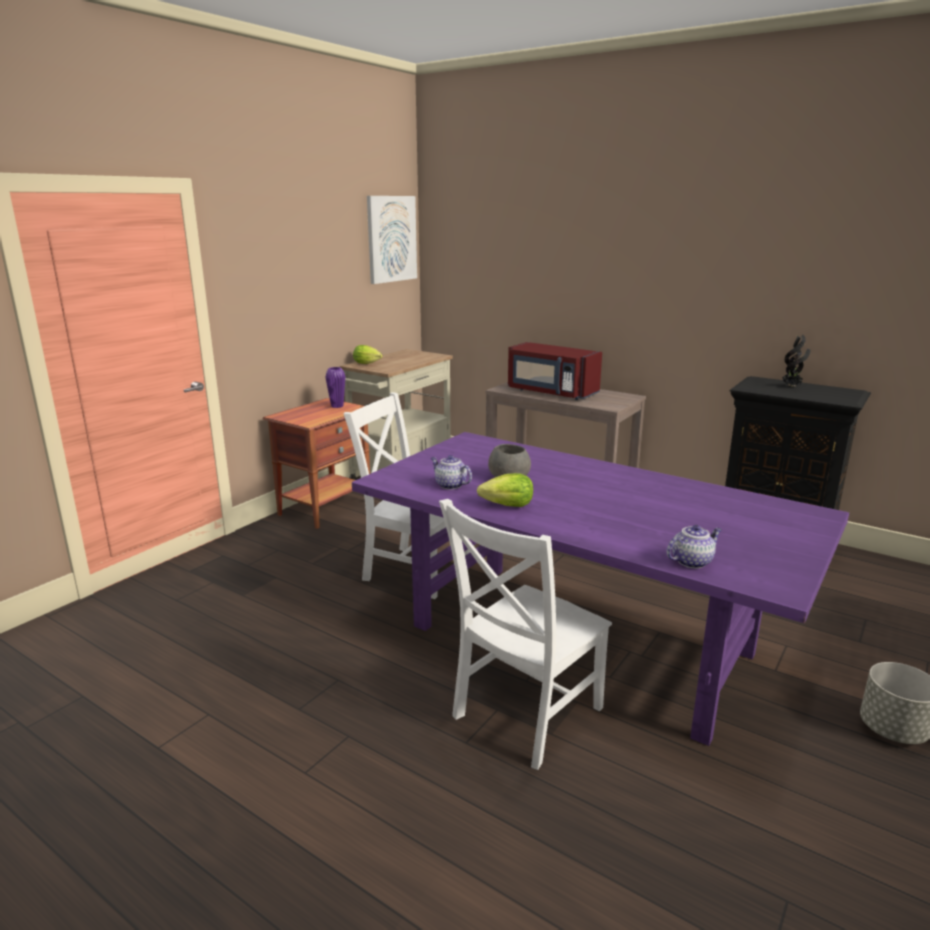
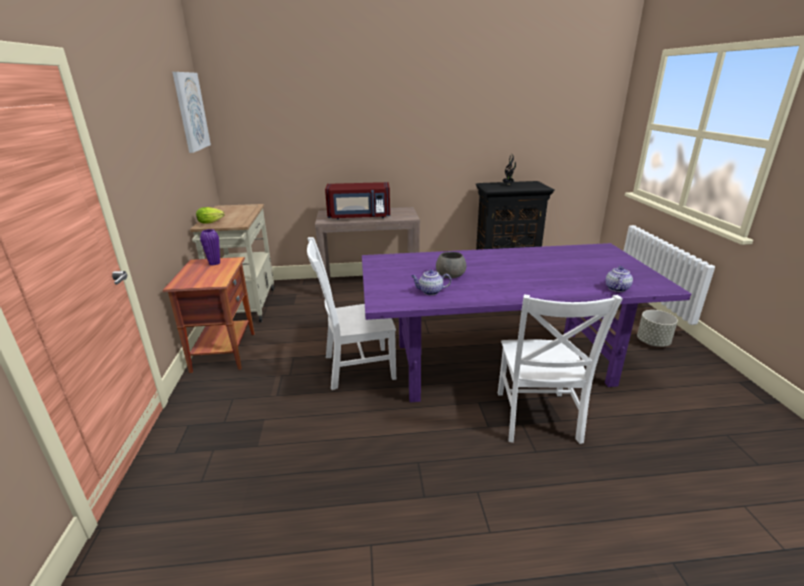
camera: 40 degrees left, 5 degrees up
lettuce [477,473,533,507] -> none

